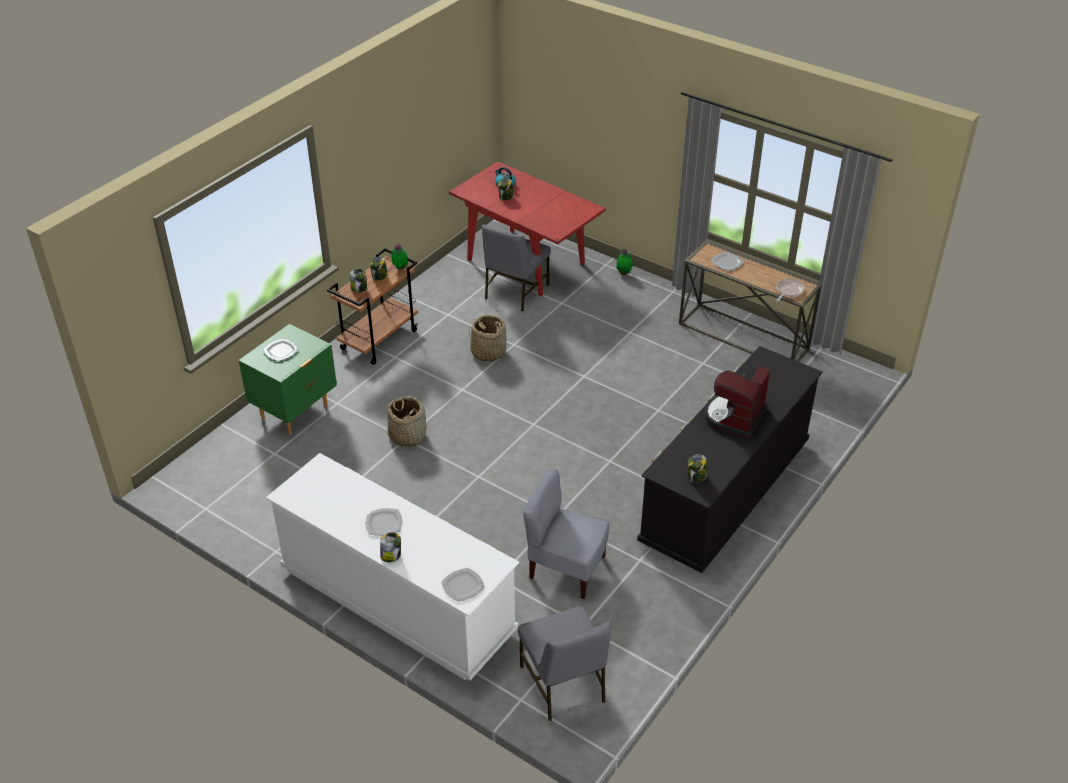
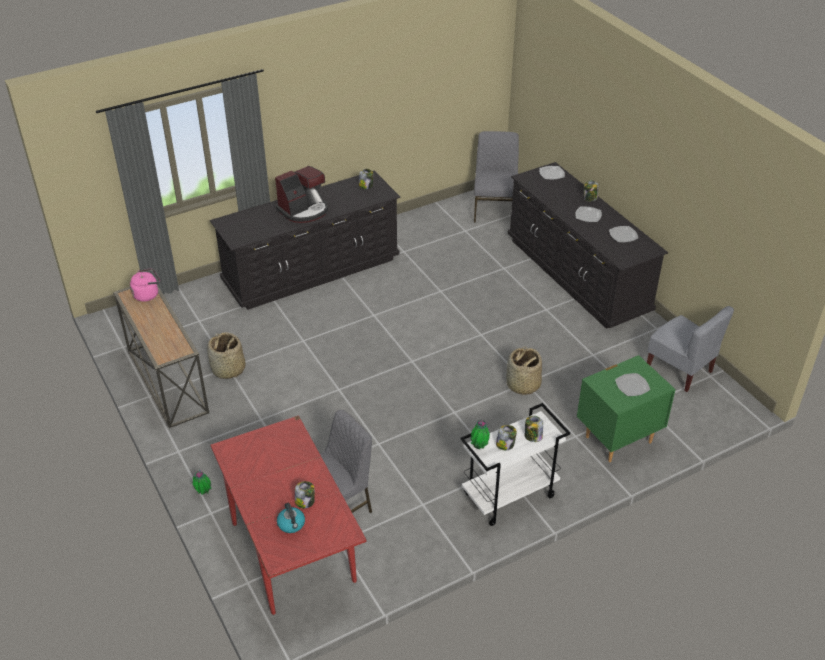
camera: 155 degrees left, 0 degrees up
white dresser [266,453,519,681] -> black dresser [508,162,668,329]
brown cart [327,248,418,365] -> white cart [460,403,570,526]
basket [469,315,507,362] -> basket moved to [207,332,246,379]
grey chair [523,467,609,599] -> grey chair moved to [647,306,734,392]
plate [711,252,744,271] -> plate moved to [609,226,639,242]
frying pan [776,279,804,301] -> pink kettle [130,269,160,302]

